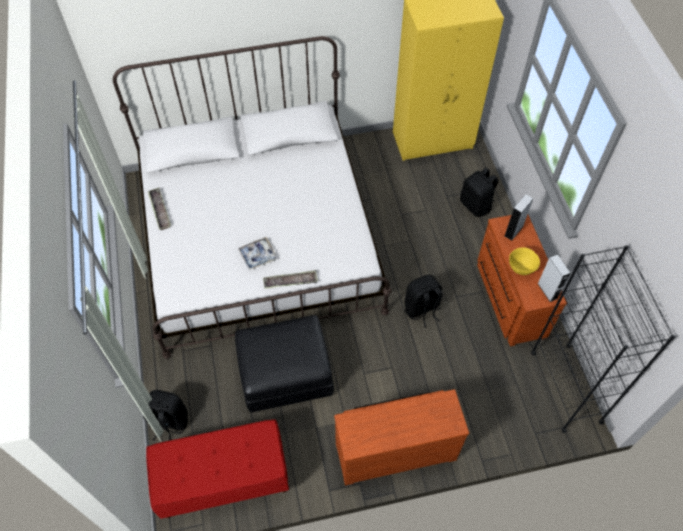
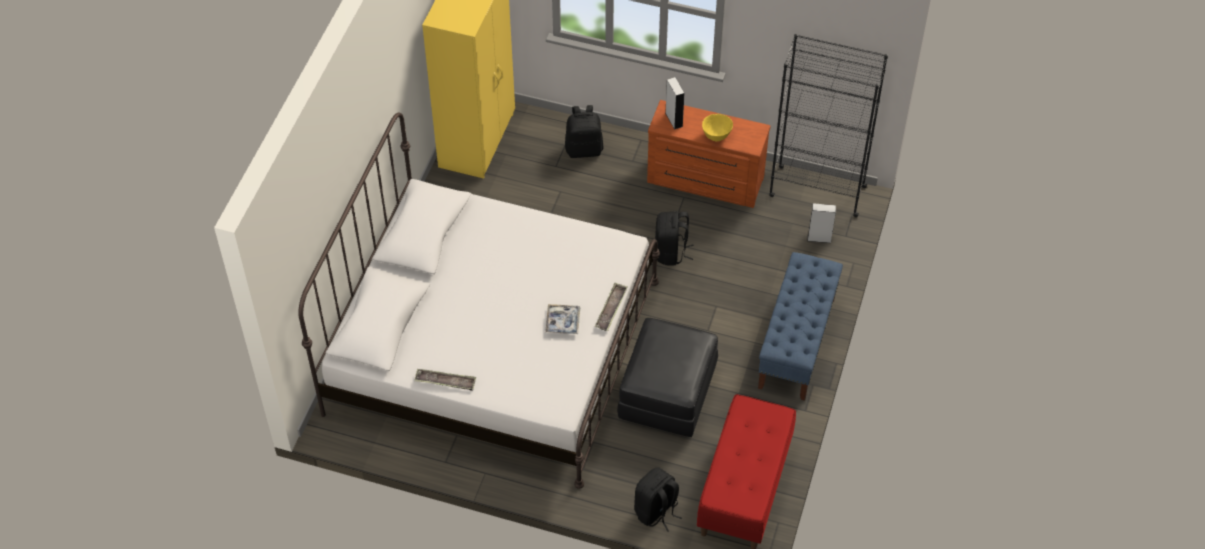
camera: 60 degrees left, 5 degrees down
brown dresser [334,389,469,485] -> blue bench [758,252,843,401]
grey speaker [537,254,570,302] -> grey speaker moved to [807,203,836,243]

